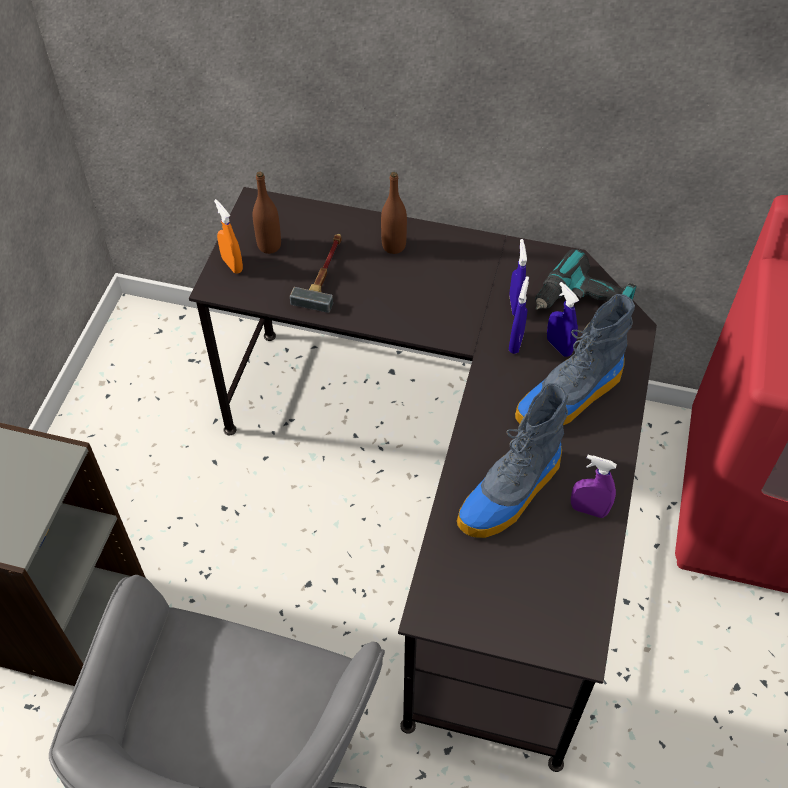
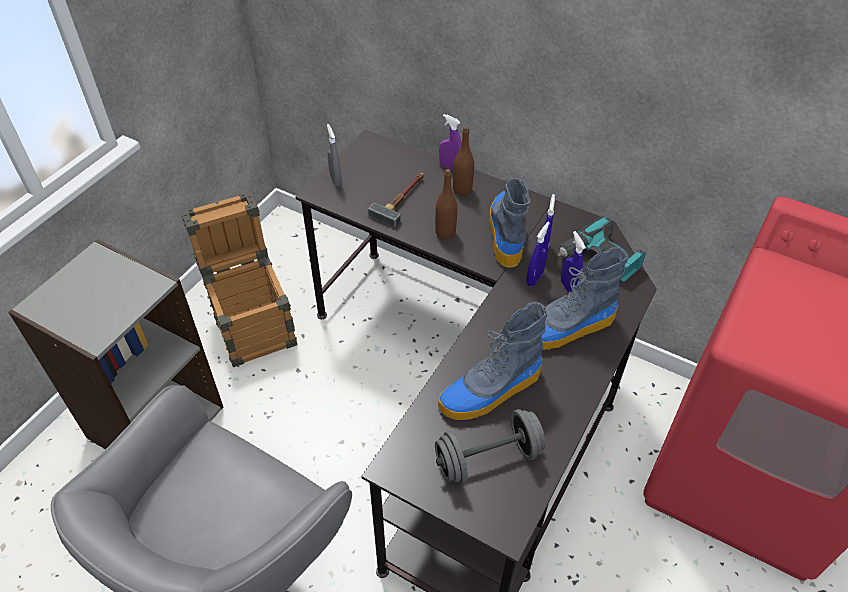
camera: 15 degrees right, 5 degrees down
orange spray bottle [214,199,243,274] -> grey spray bottle [327,124,342,187]
brown bottle [253,171,281,254] -> brown bottle moved to [435,169,457,239]
purple spray bottle [571,455,617,518] -> purple spray bottle moved to [439,114,462,171]
none -> crate [181,191,297,367]
none -> grey dumbbell [435,409,546,484]
none -> boot [489,175,530,268]

